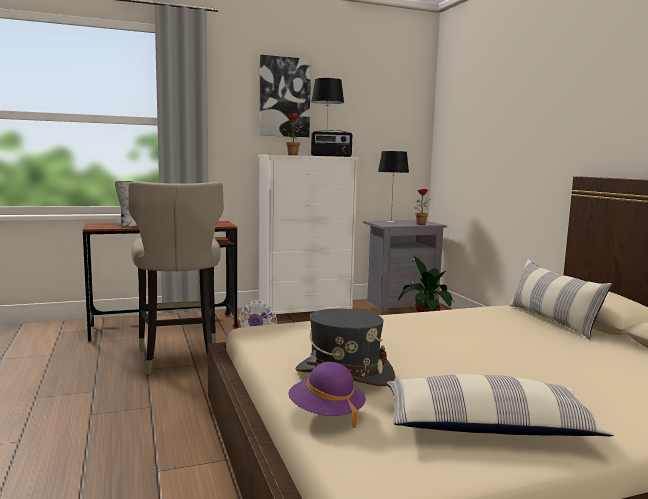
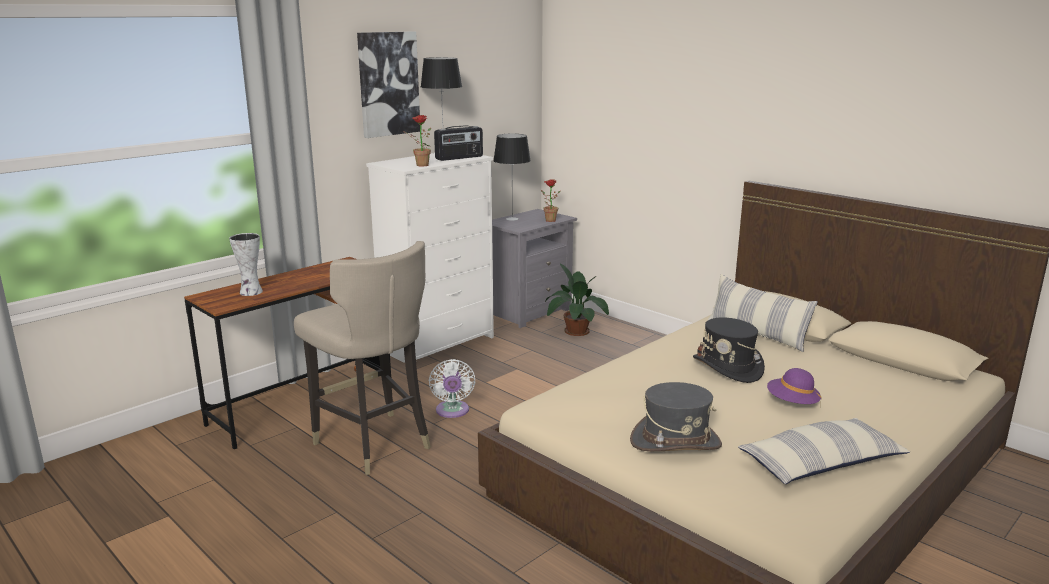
camera: 25 degrees left, 10 degrees up
purple hat [288,362,366,428] -> purple hat moved to [767,368,821,406]
none -> black hat [693,317,765,383]

